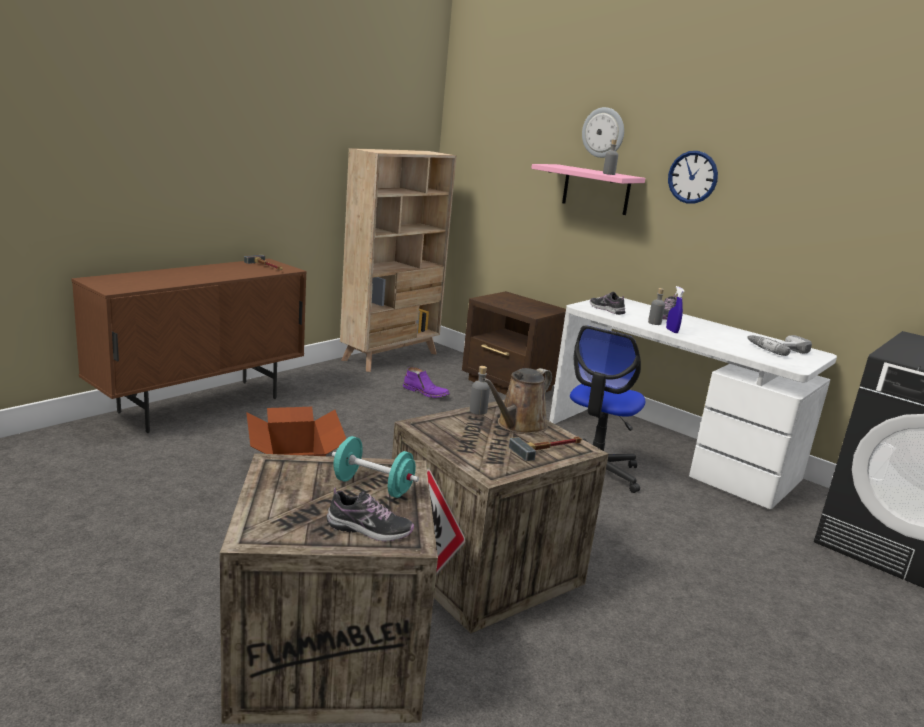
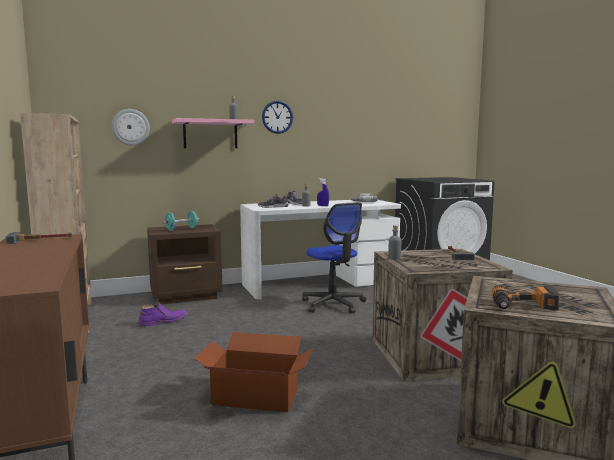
camera: 60 degrees left, 10 degrees down
shoe [327,487,414,542] -> none
turquoise dumbbell [332,436,419,498] -> turquoise dumbbell moved to [163,211,199,231]
brown watering can [482,368,552,434] -> none
wall clock [582,107,624,158] -> wall clock moved to [112,109,150,145]
none -> power drill [492,285,560,311]

